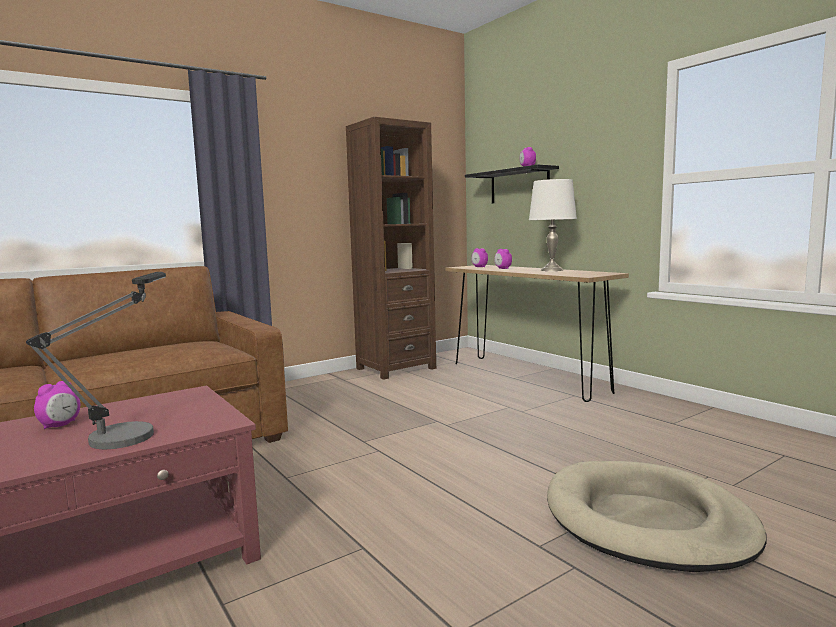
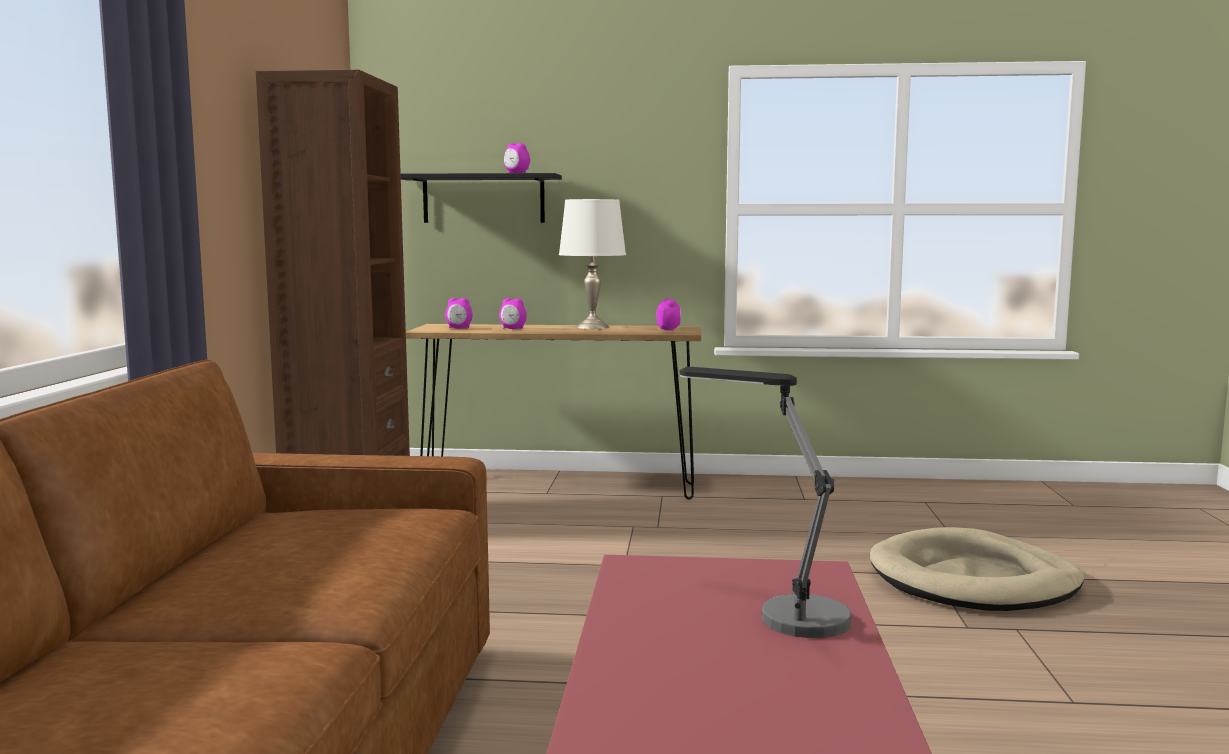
camera: 50 degrees left, 0 degrees up
alarm clock [34,381,80,429] -> alarm clock moved to [656,299,681,331]

